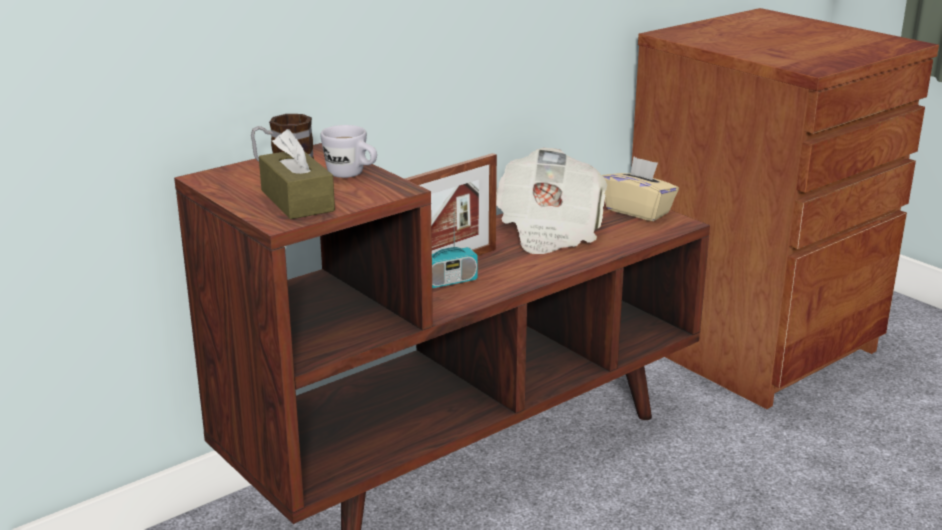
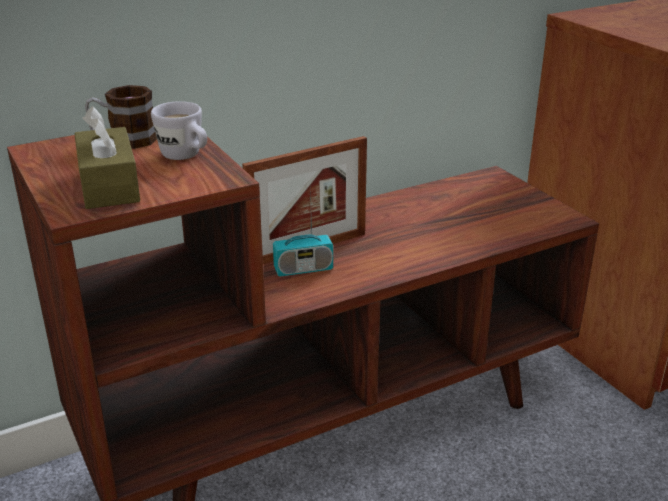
camera: 10 degrees right, 5 degrees up
newspaper [496,148,607,254] -> none
beige tissue box [602,156,679,221] -> none

